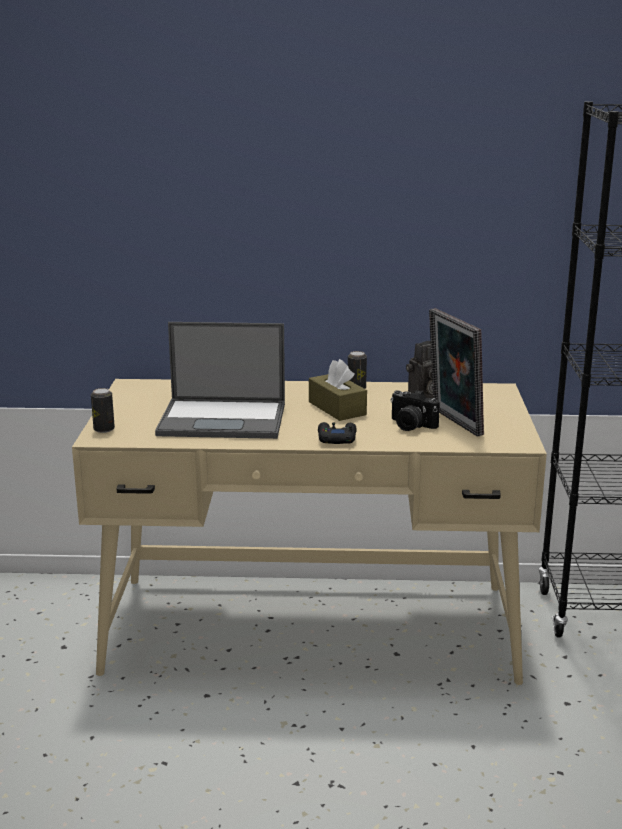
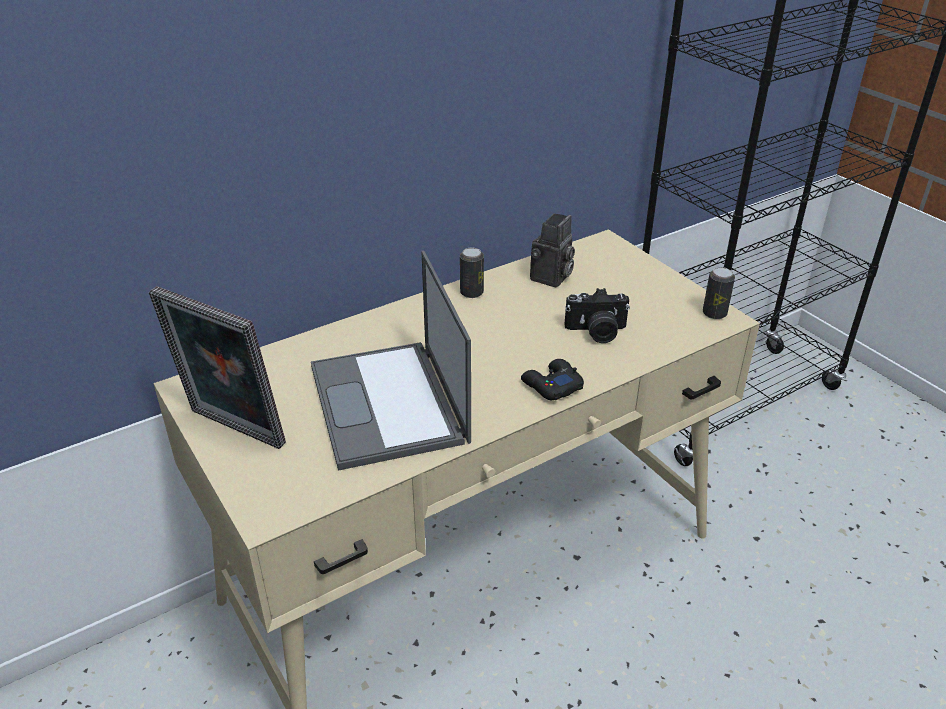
camera: 35 degrees left, 15 degrees up
can [91,388,115,433] -> can moved to [703,267,735,319]
laptop [155,322,285,439] -> laptop turned 105 degrees clockwise [311,251,471,471]
brown tissue box [309,359,367,421] -> none
picture frame [429,308,484,437] -> picture frame moved to [149,286,286,449]

